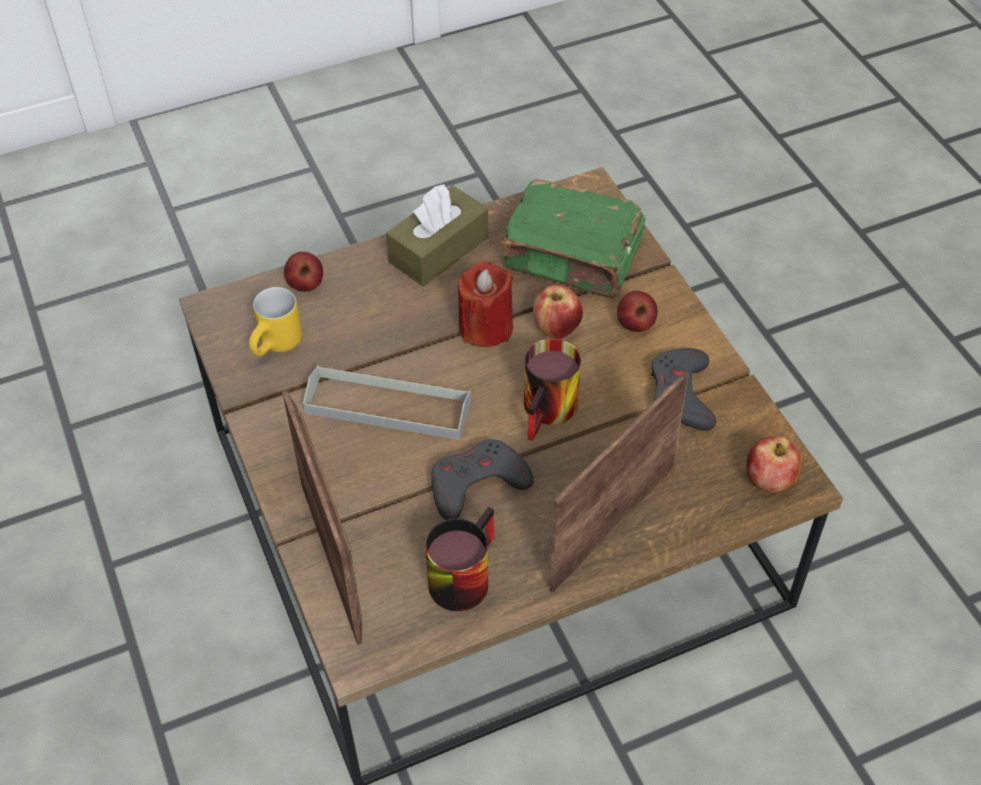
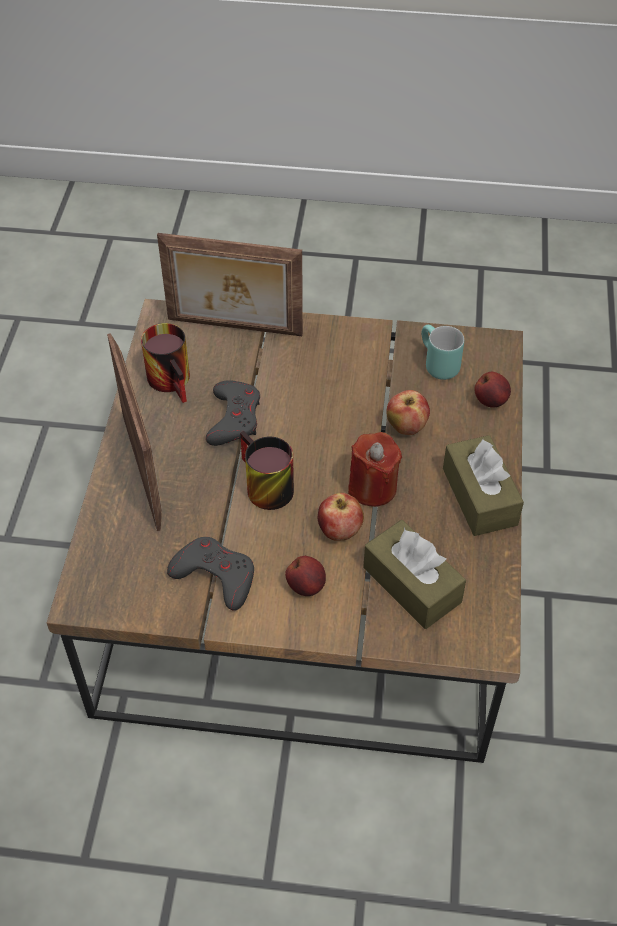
camera: 120 degrees right, 0 degrees up
yellow mug [249,287,302,356] -> turquoise mug [422,325,464,380]
grey tray [303,365,471,440] -> none
green book [500,179,646,299] -> brown tissue box [363,520,466,629]
apple [747,436,803,493] -> apple moved to [387,390,430,435]

